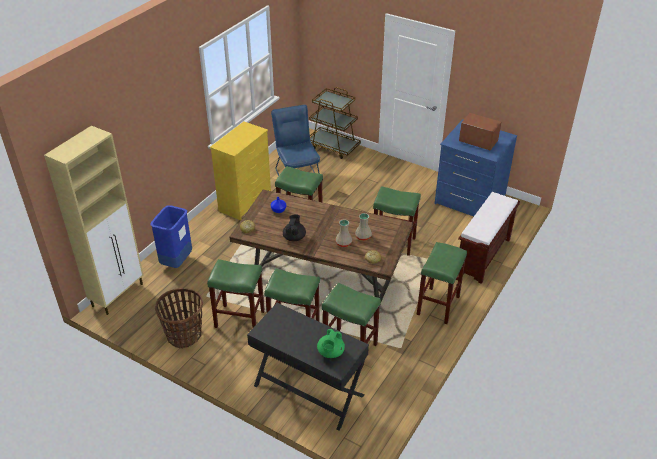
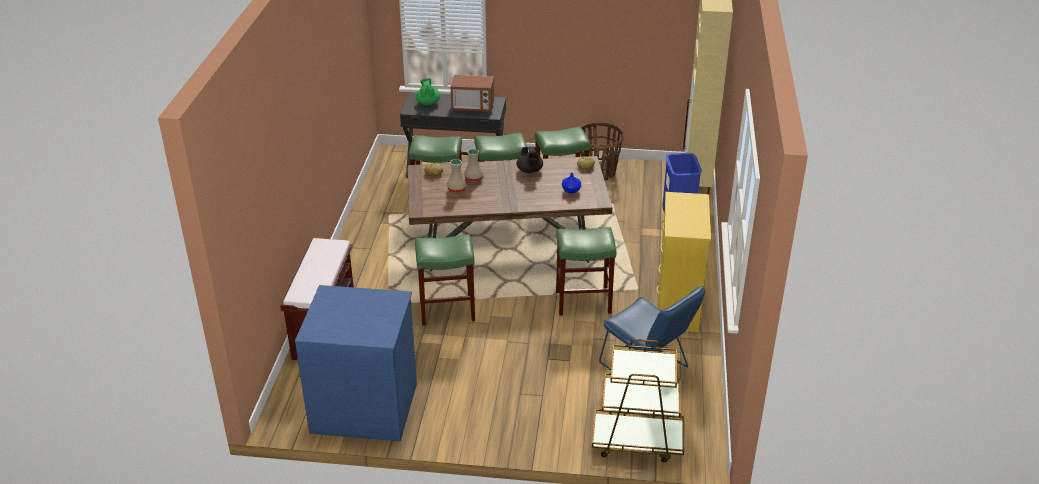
camera: 155 degrees right, 5 degrees down
green stool [417,242,467,324] -> none
microwave [459,113,501,151] -> microwave moved to [451,75,494,112]

